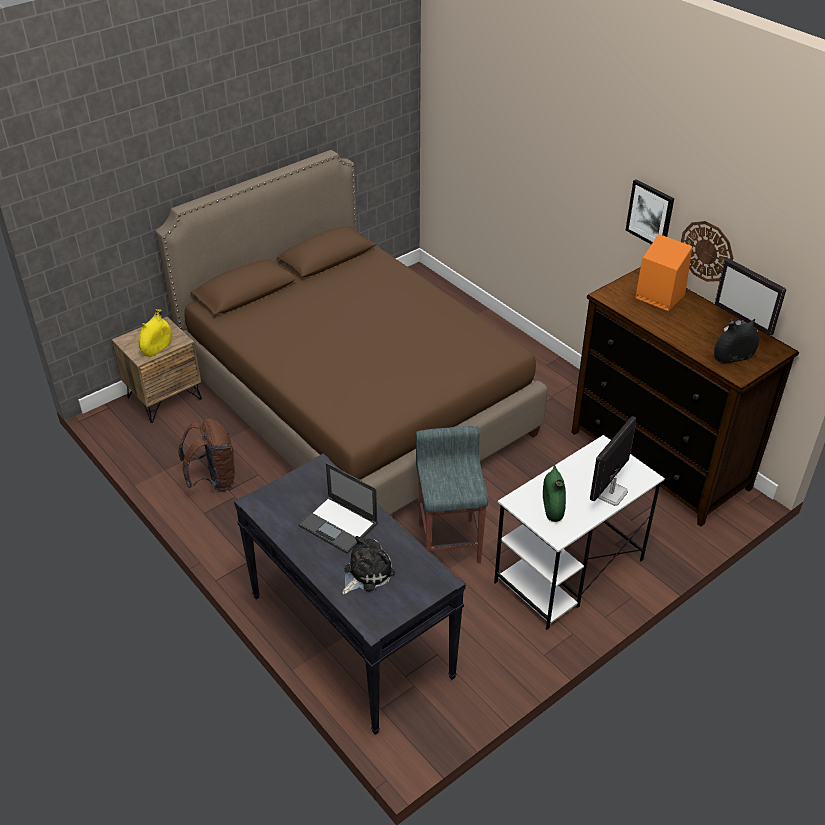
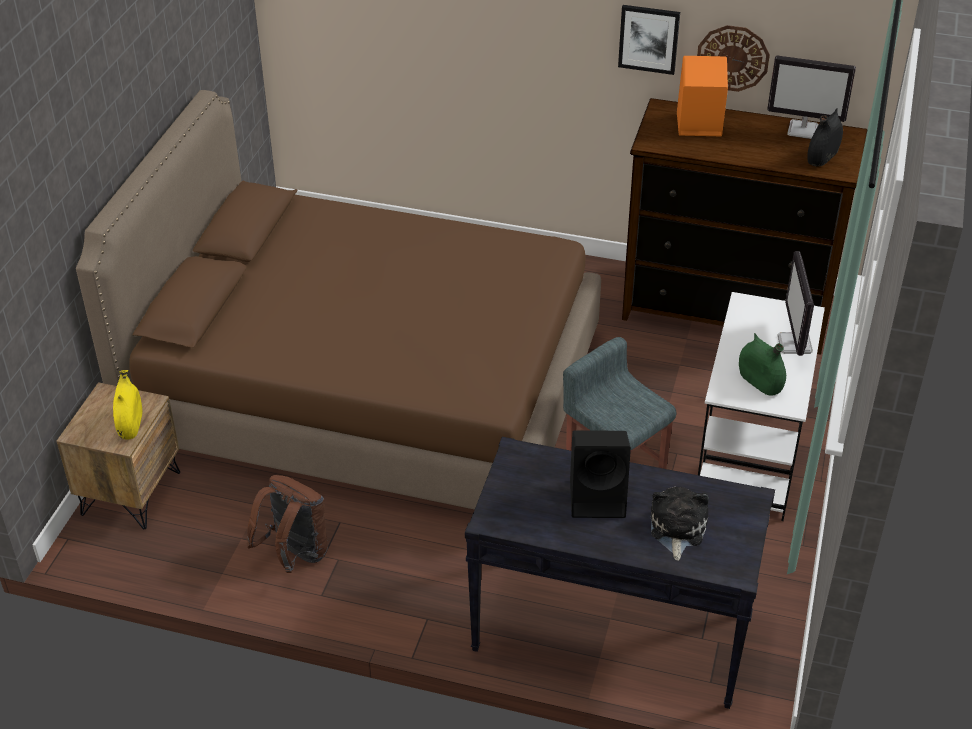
camera: 35 degrees left, 0 degrees up
laptop [298,462,378,554] -> black speaker [570,430,631,518]

